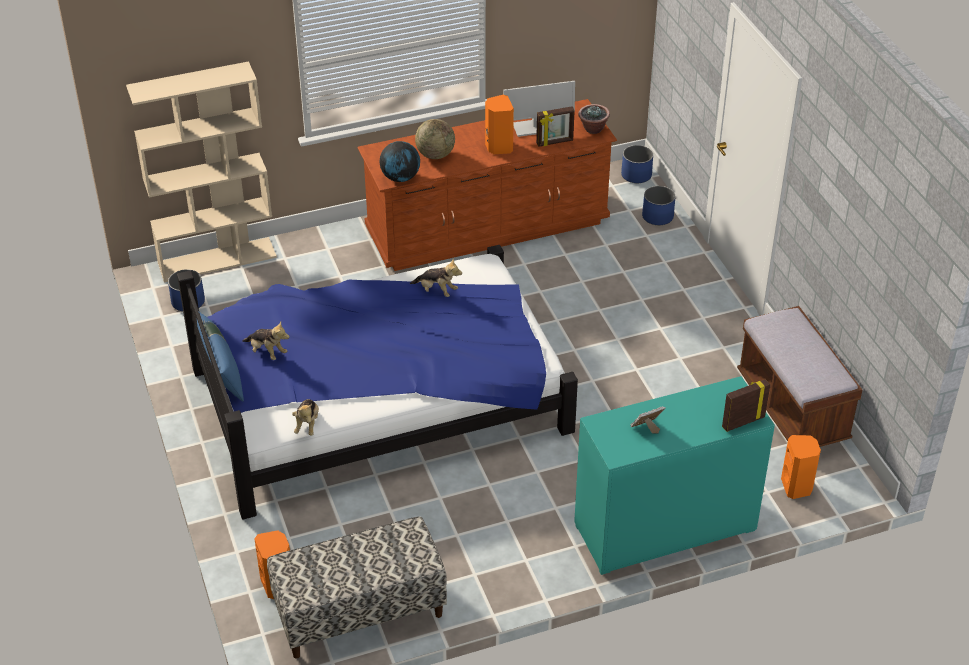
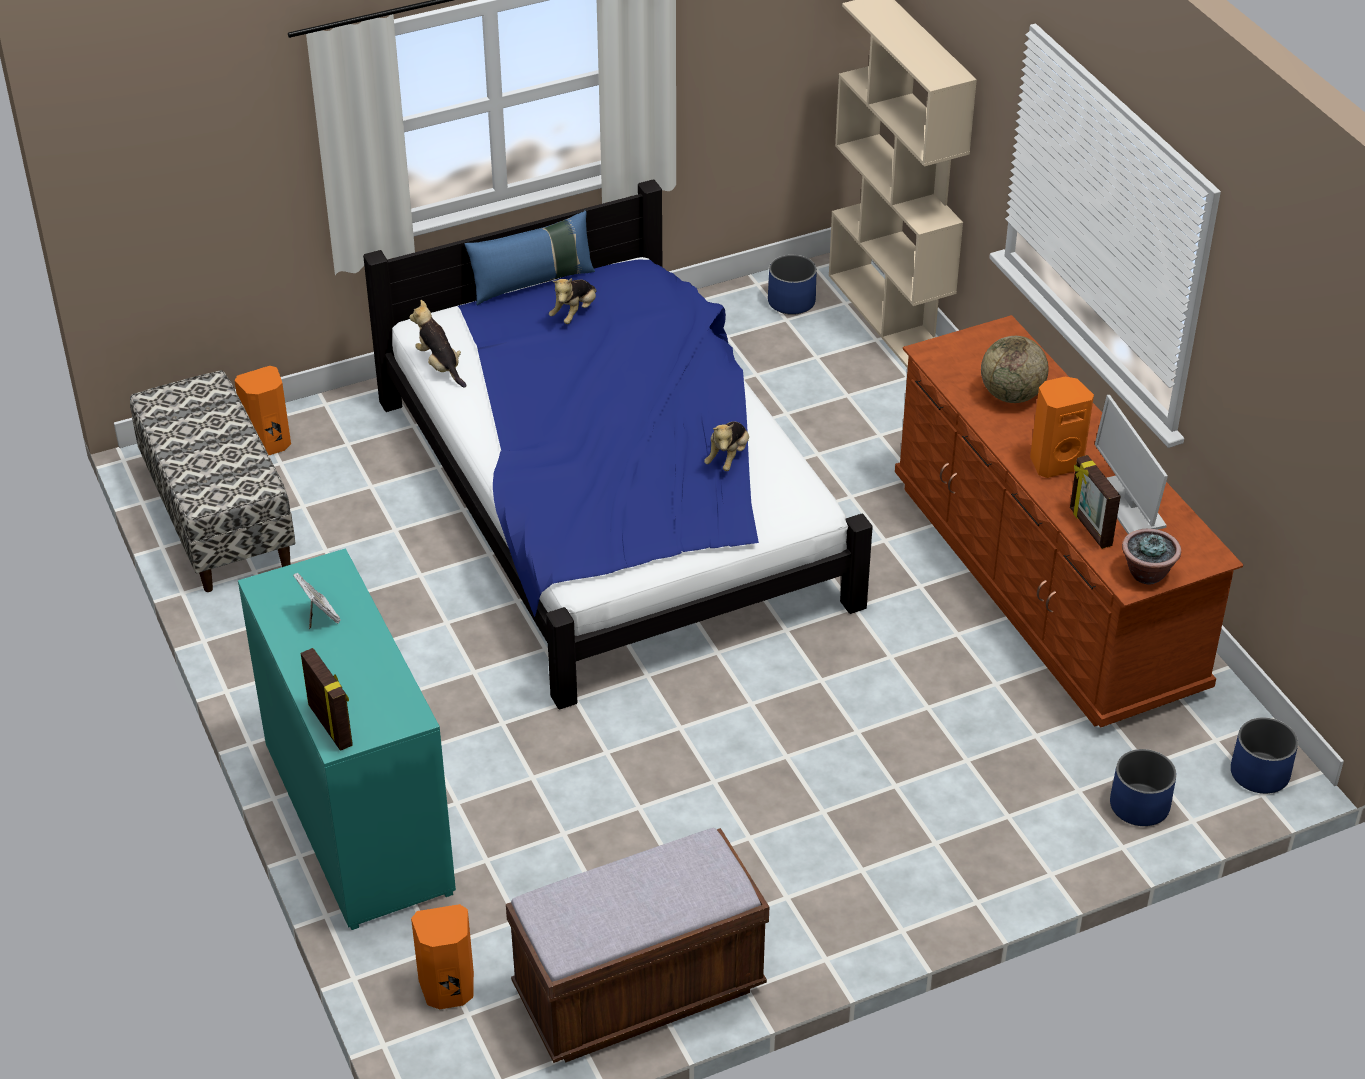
camera: 85 degrees right, 0 degrees up
plush toy [292,399,319,435] -> plush toy turned 60 degrees clockwise [409,300,466,388]
globe [380,141,420,182] -> none

